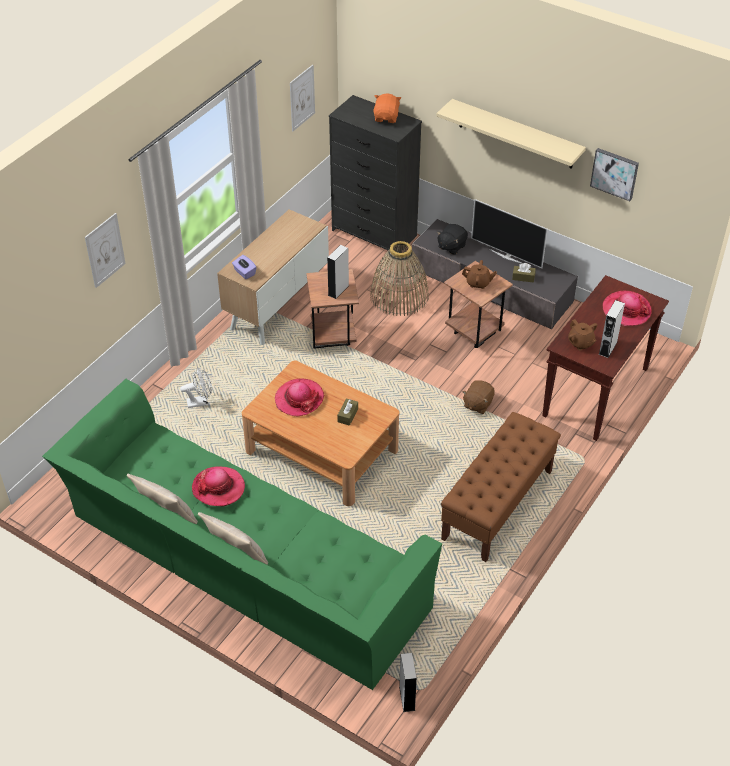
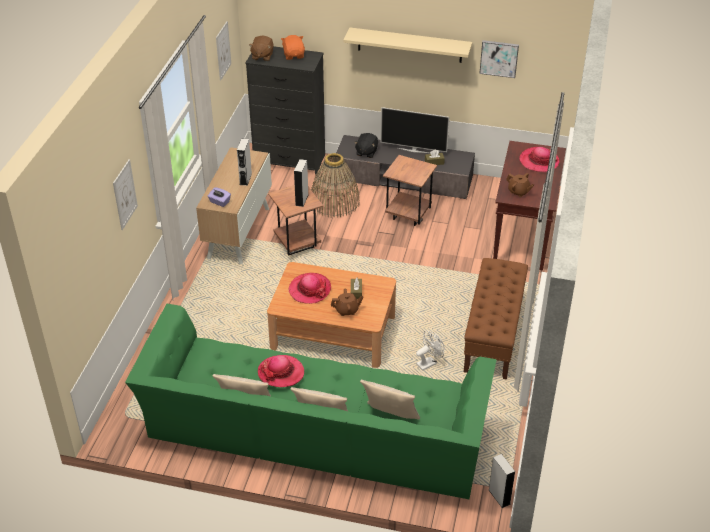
camera: 20 degrees left, 5 degrees down
white fan [180,367,212,408] -> white fan moved to [416,330,444,371]
brown teapot [462,260,497,289] -> brown teapot moved to [331,288,364,316]
brown plush toy [462,380,495,414] -> brown plush toy moved to [249,36,274,61]
grey speaker [599,300,625,358] -> grey speaker moved to [237,139,252,186]
none -> beige pillow [360,380,420,420]

